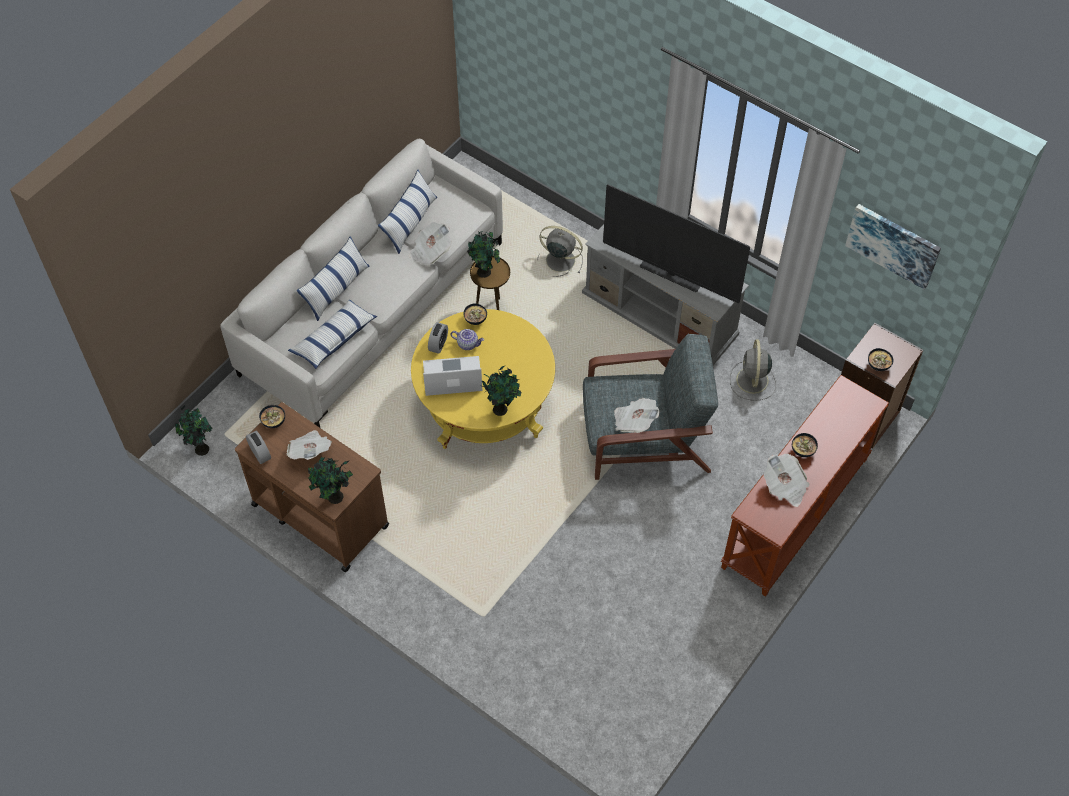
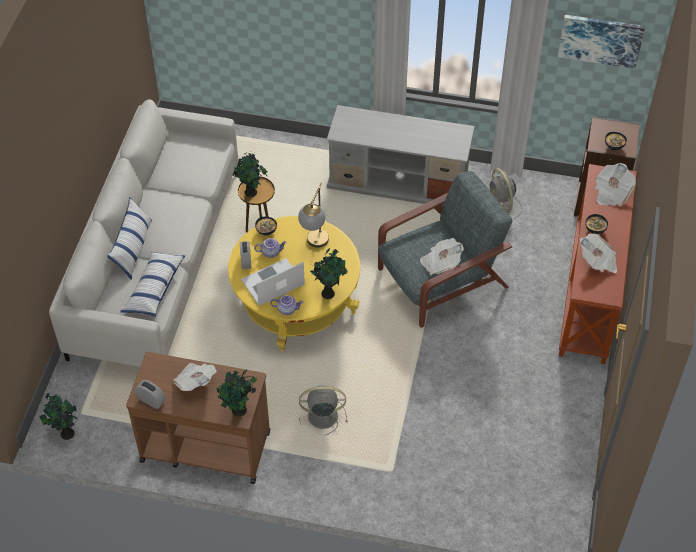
camera: 25 degrees left, 5 degrees down
bowl [259,405,285,428] -> none
pillow [378,170,437,254] -> none
newspaper [409,222,452,267] -> newspaper moved to [595,163,636,206]
grey fan [537,226,583,277] -> grey fan moved to [299,385,348,436]
television [603,184,750,303] -> none
none -> teapot [270,295,303,315]
none -> table lamp [298,183,329,248]

